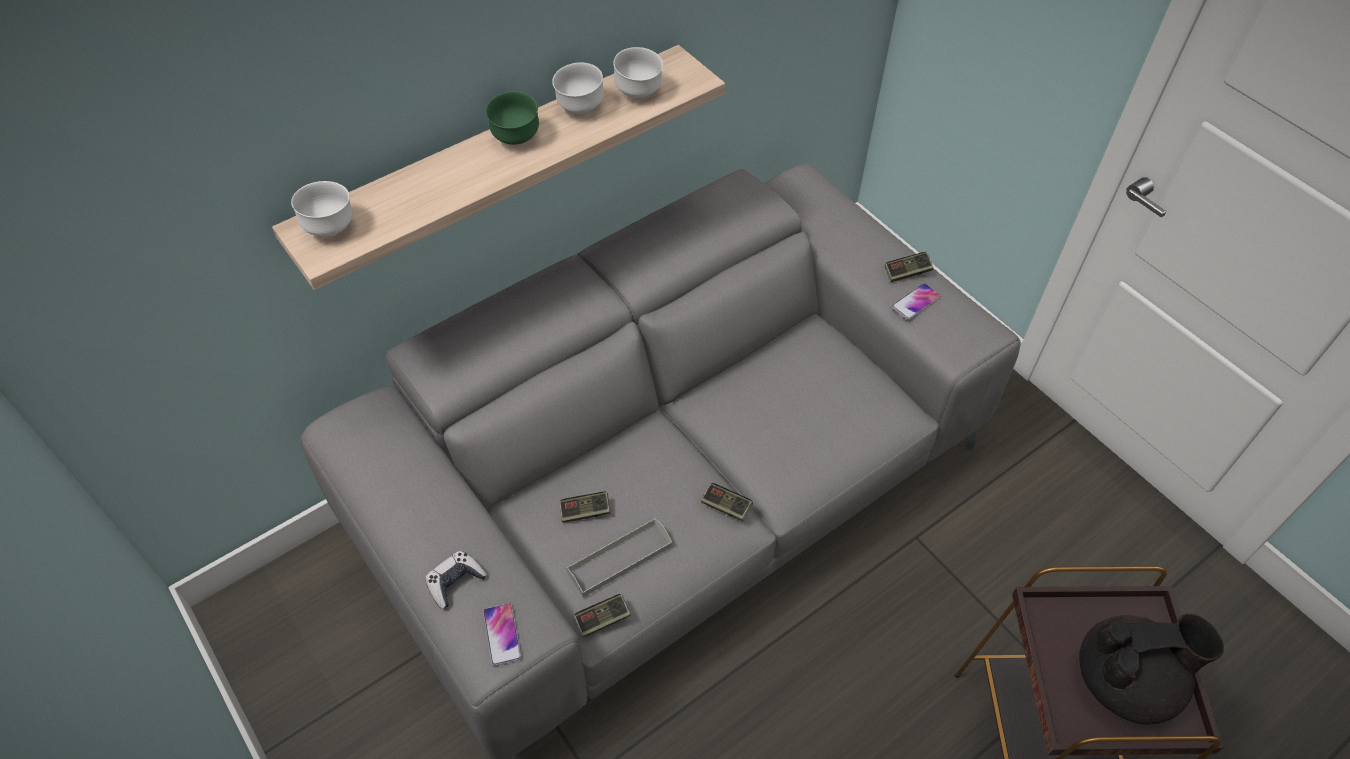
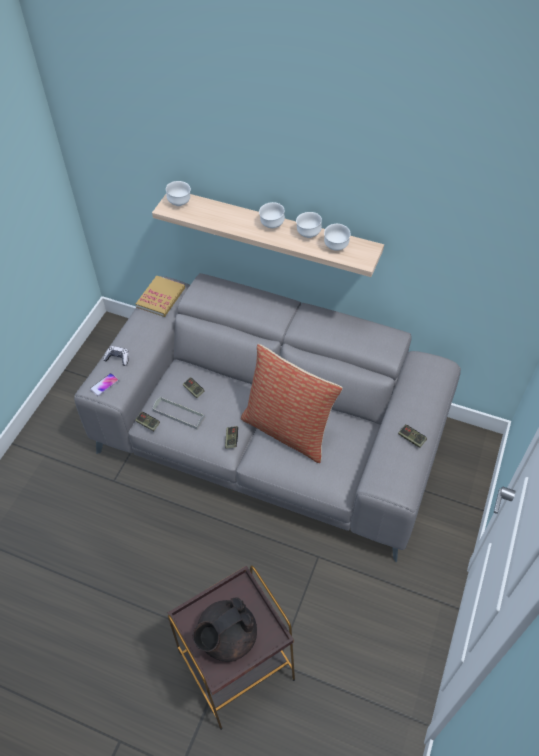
camera: 60 degrees right, 0 degrees up
green bowl [486,91,539,145] -> white bowl [259,202,285,228]
phone [892,283,941,320] -> none
black teapot [1079,613,1224,724] -> black teapot turned 90 degrees clockwise [193,597,257,662]
none -> book [136,275,185,317]
none -> pillow [241,344,343,463]

